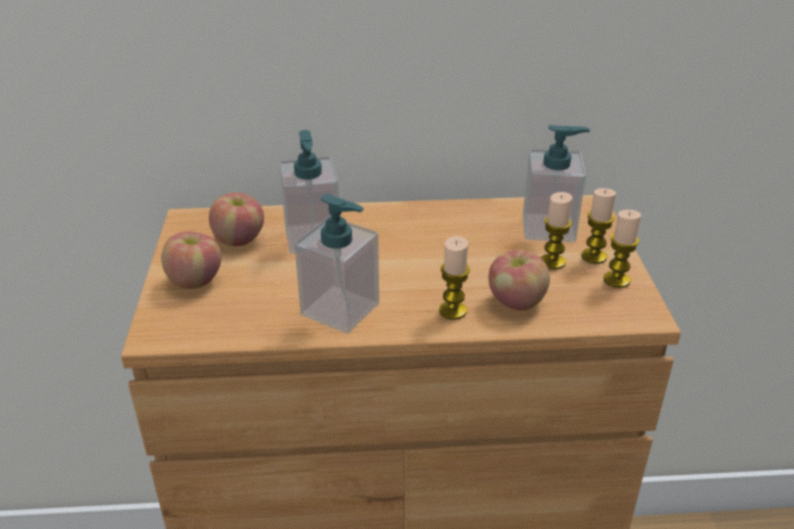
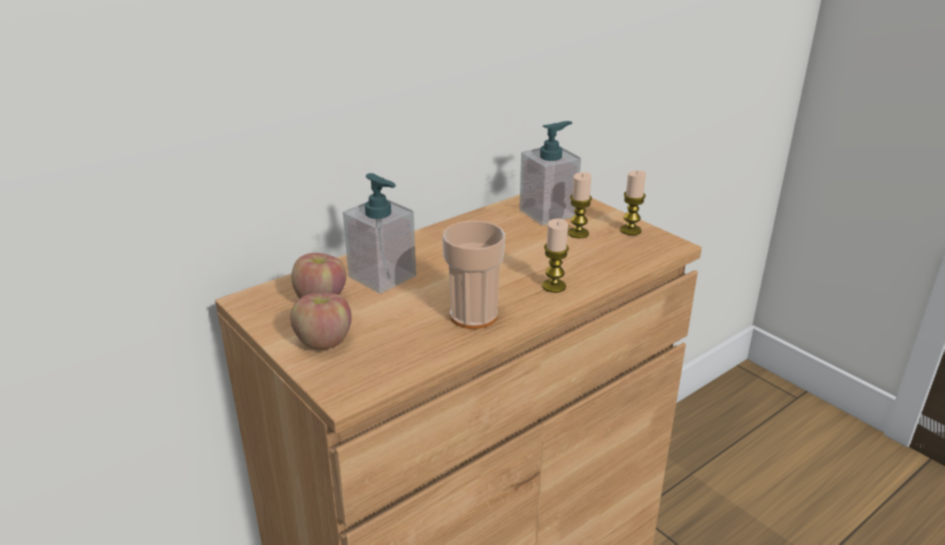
camera: 35 degrees left, 5 degrees down
soap dispenser [294,194,379,334] -> cup [442,221,505,329]
apple [489,250,550,310] -> none
candle [581,188,616,264] -> none

